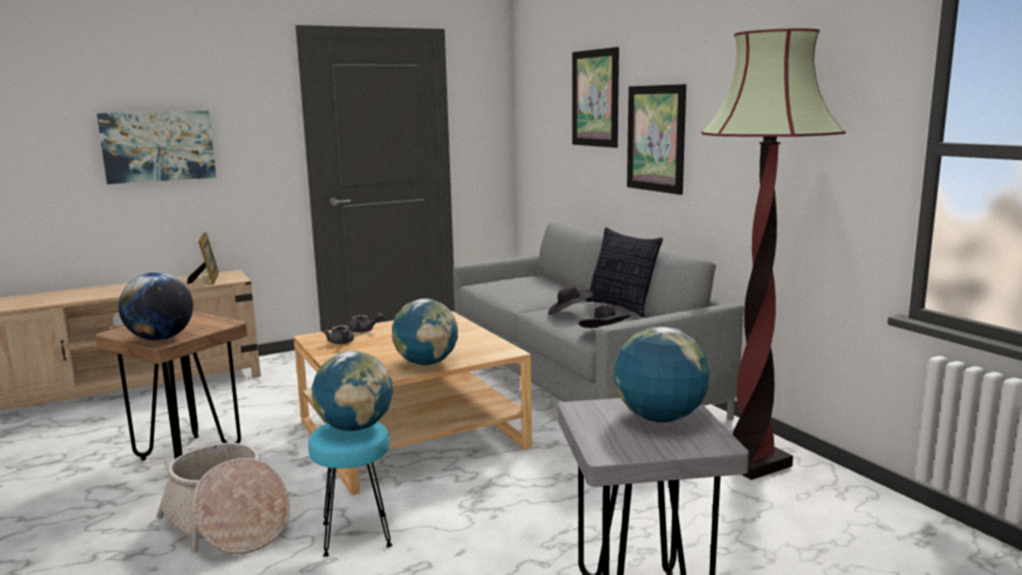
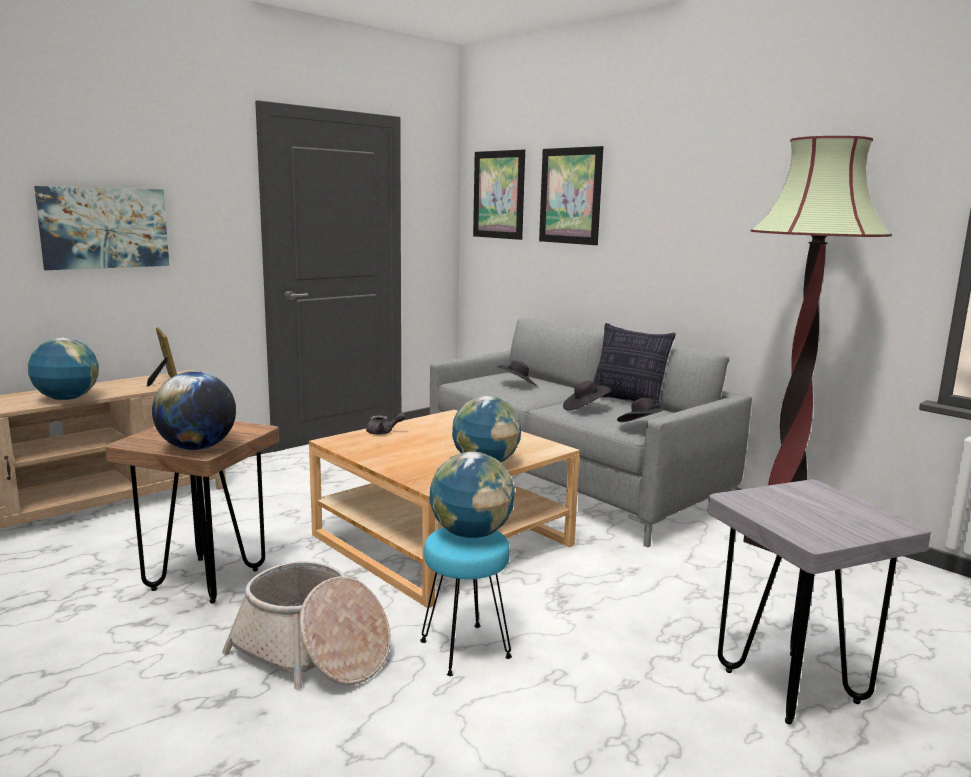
camera: 15 degrees left, 0 degrees up
grey teapot [323,325,354,344] -> none
globe [614,327,710,422] -> globe moved to [28,338,99,400]
picture [627,84,686,195] -> picture moved to [473,149,525,240]
none -> black hat [497,360,537,386]

